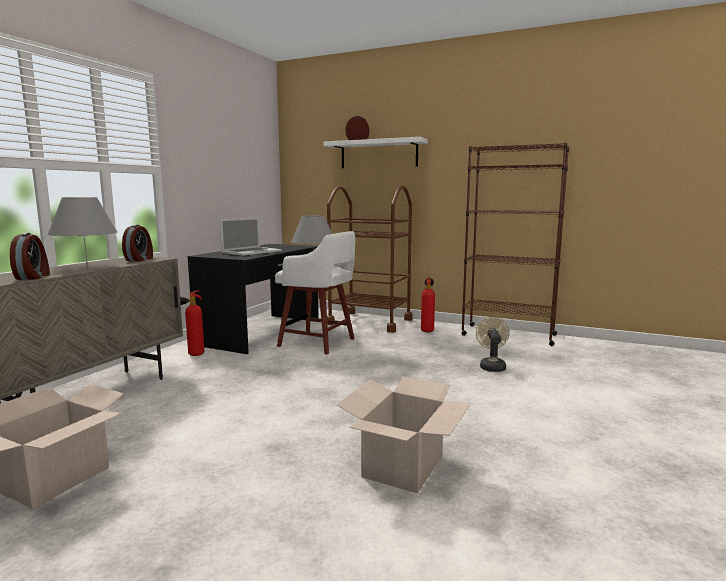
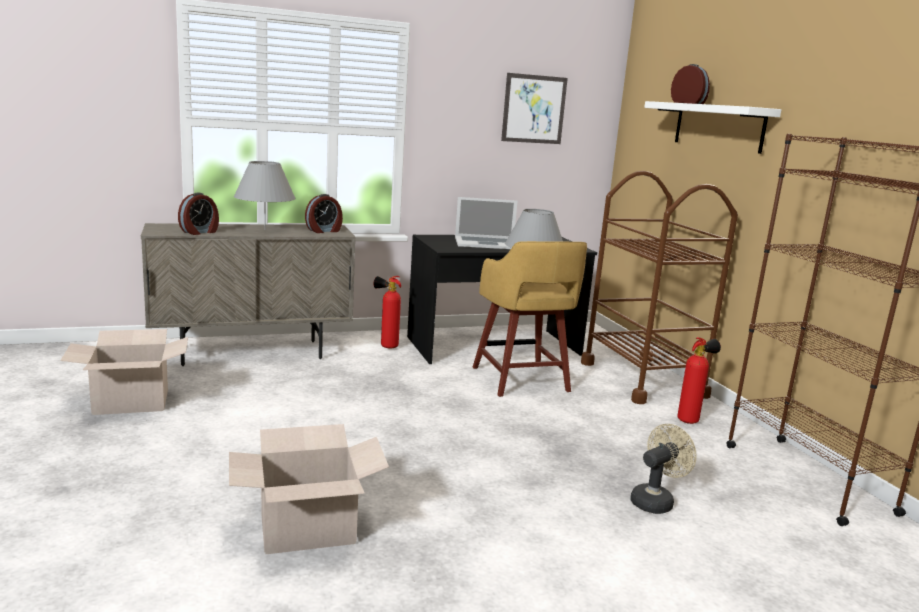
camera: 45 degrees right, 5 degrees up
white stool [275,231,355,355] -> yellow stool [473,241,587,397]
none -> picture [501,73,568,144]

